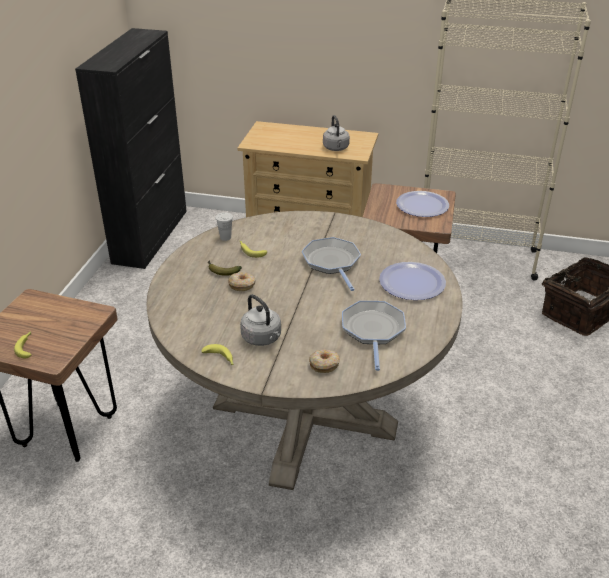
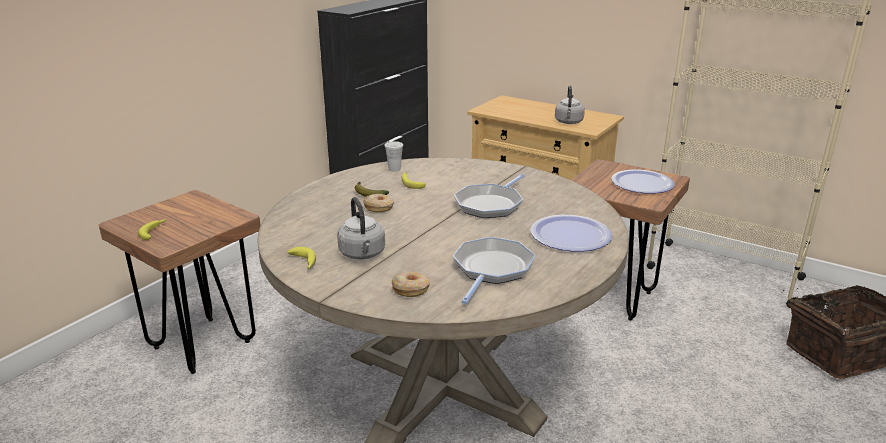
camera: 20 degrees right, 10 degrees down
frying pan [302,237,361,291] -> frying pan turned 150 degrees counterclockwise [454,174,525,218]

